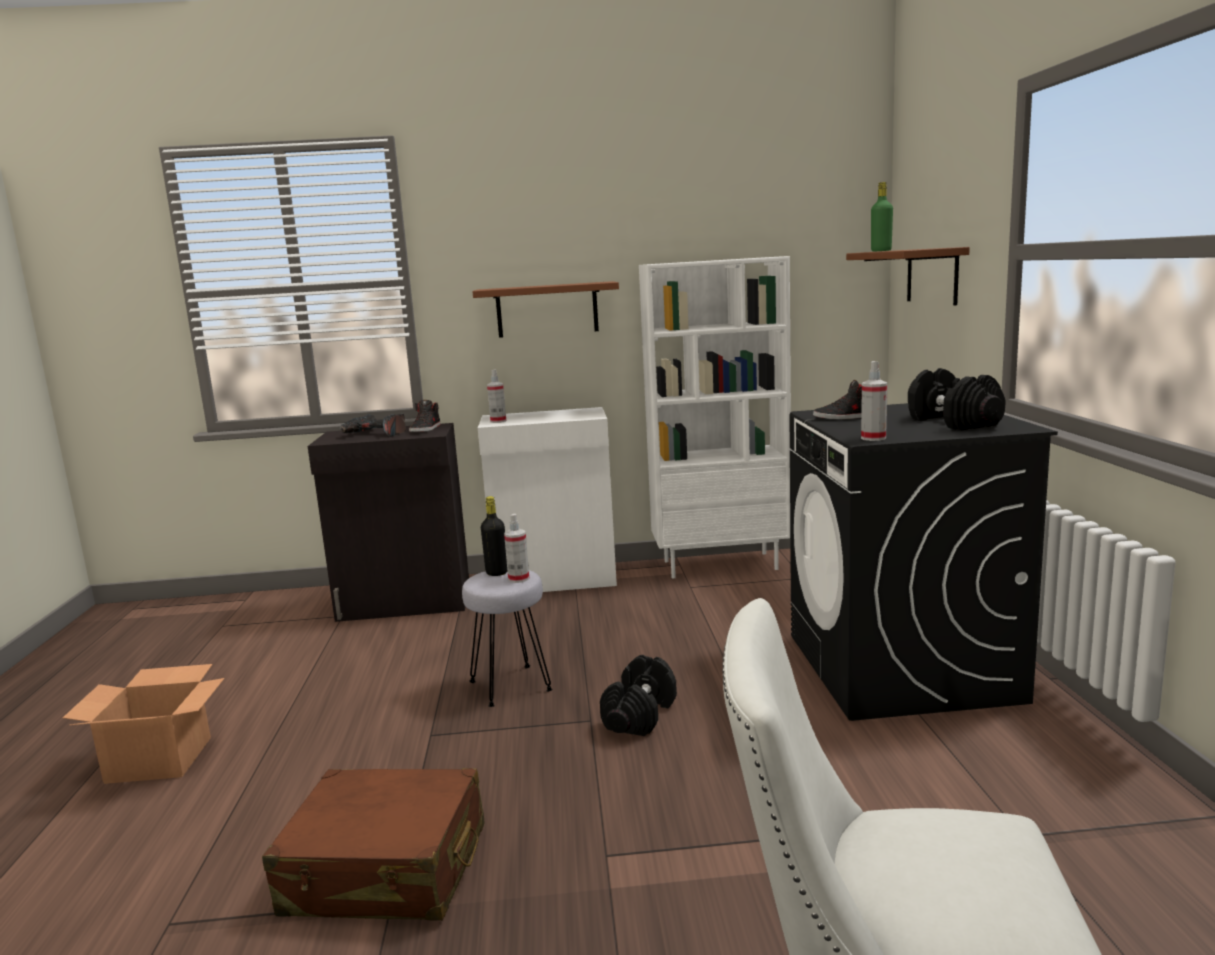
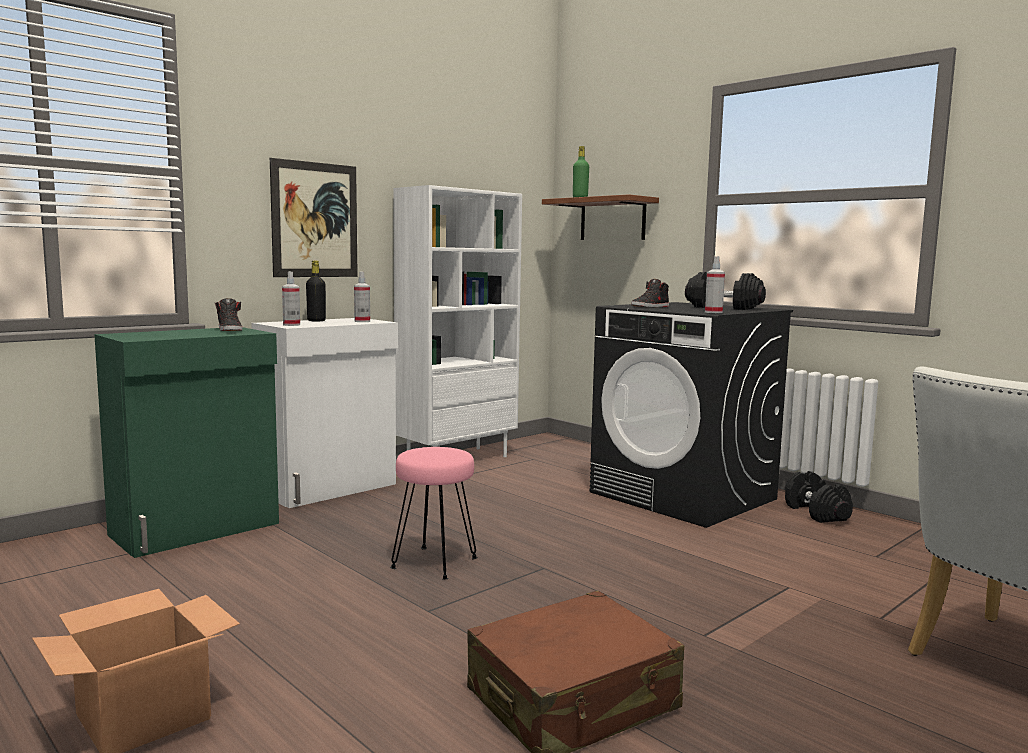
camera: 40 degrees left, 5 degrees down
black cabinet [308,423,469,622] -> green cabinet [94,327,279,558]
power drill [340,414,406,437] -> none
grey stool [462,570,552,707] -> pink stool [390,447,477,580]
brown shelf [472,281,619,338] -> picture [270,158,358,277]
black bottle [481,496,507,576] -> black bottle moved to [306,261,326,321]
spray bottle [504,514,529,583] -> spray bottle moved to [354,272,370,322]
black dumbbell [600,655,677,736] -> black dumbbell moved to [785,471,853,523]

